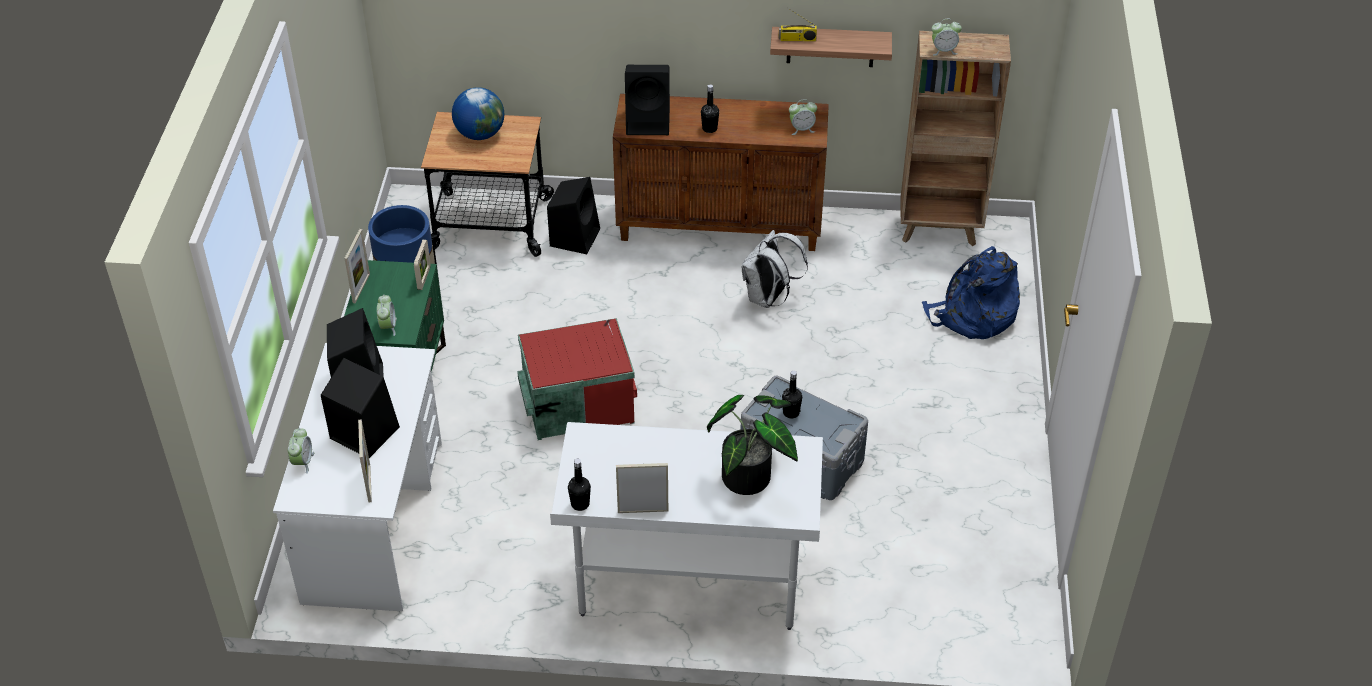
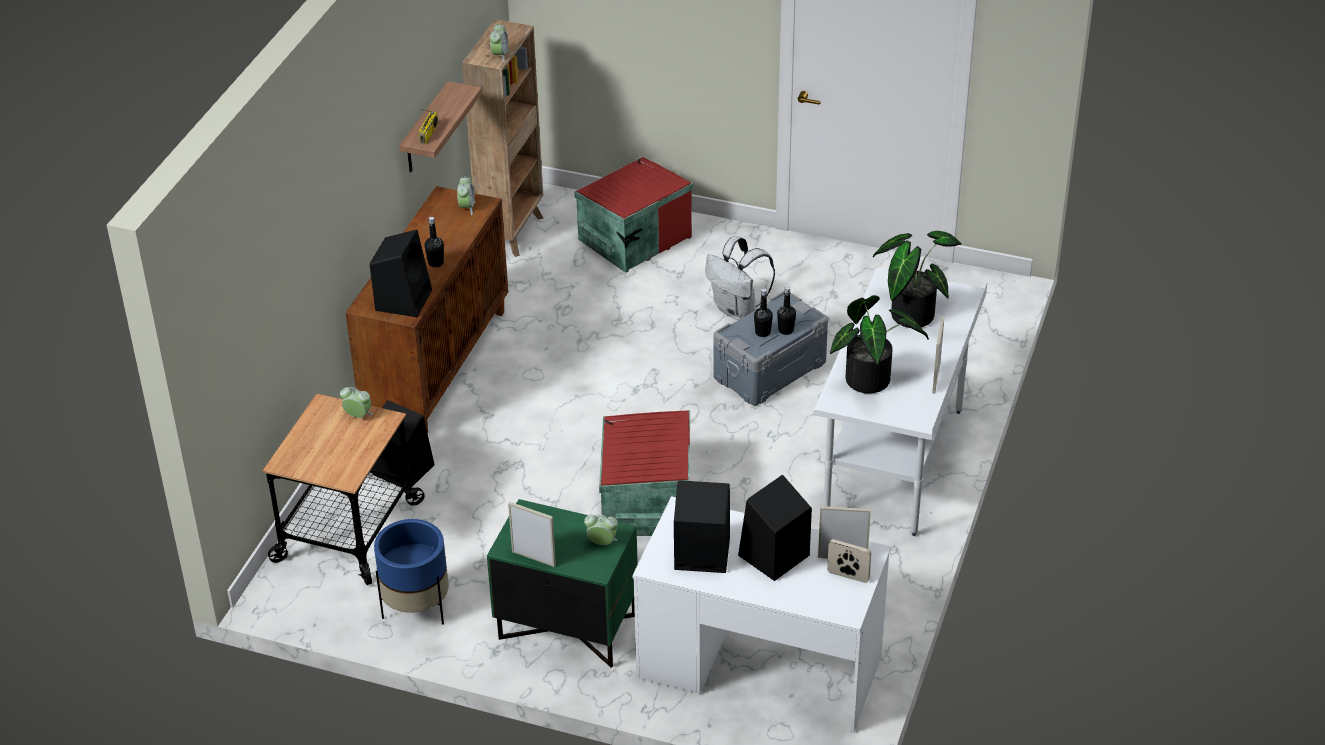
camera: 75 degrees left, 5 degrees down
alarm clock [287,428,314,474] -> alarm clock moved to [340,387,373,418]
picture frame [414,240,431,290] -> picture frame moved to [827,539,871,583]
globe [452,87,504,140] -> none
black bottle [568,459,591,511] -> black bottle moved to [777,286,796,335]
white backpack [742,230,808,308] -> white backpack moved to [705,236,775,320]
blue backpack [922,246,1020,339] -> red storage box [574,157,693,273]
none -> potted plant [830,295,929,393]

